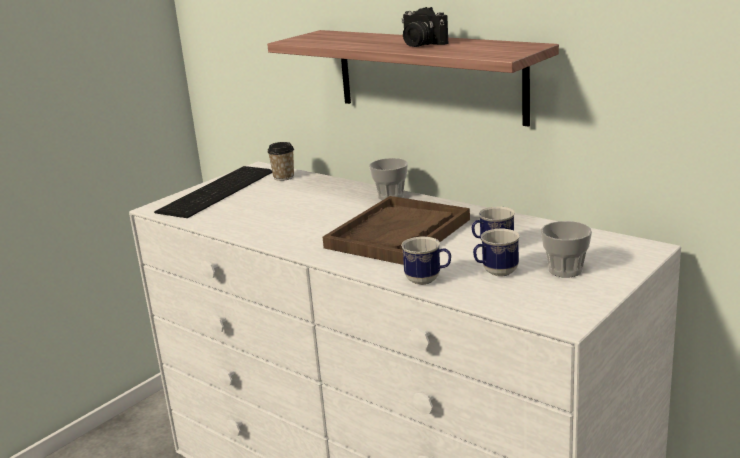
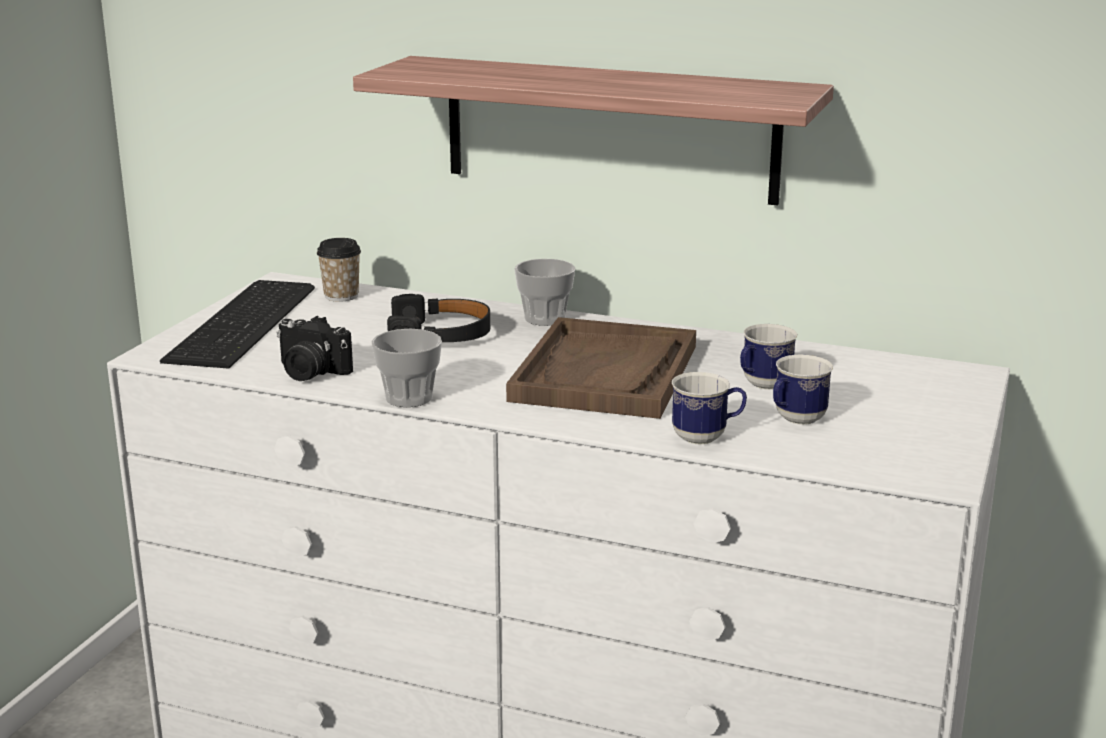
camera: 20 degrees left, 0 degrees up
camera [402,7,448,47] -> camera moved to [277,316,353,381]
cup [541,221,592,277] -> cup moved to [371,329,442,407]
none -> black headphones [387,294,490,342]

